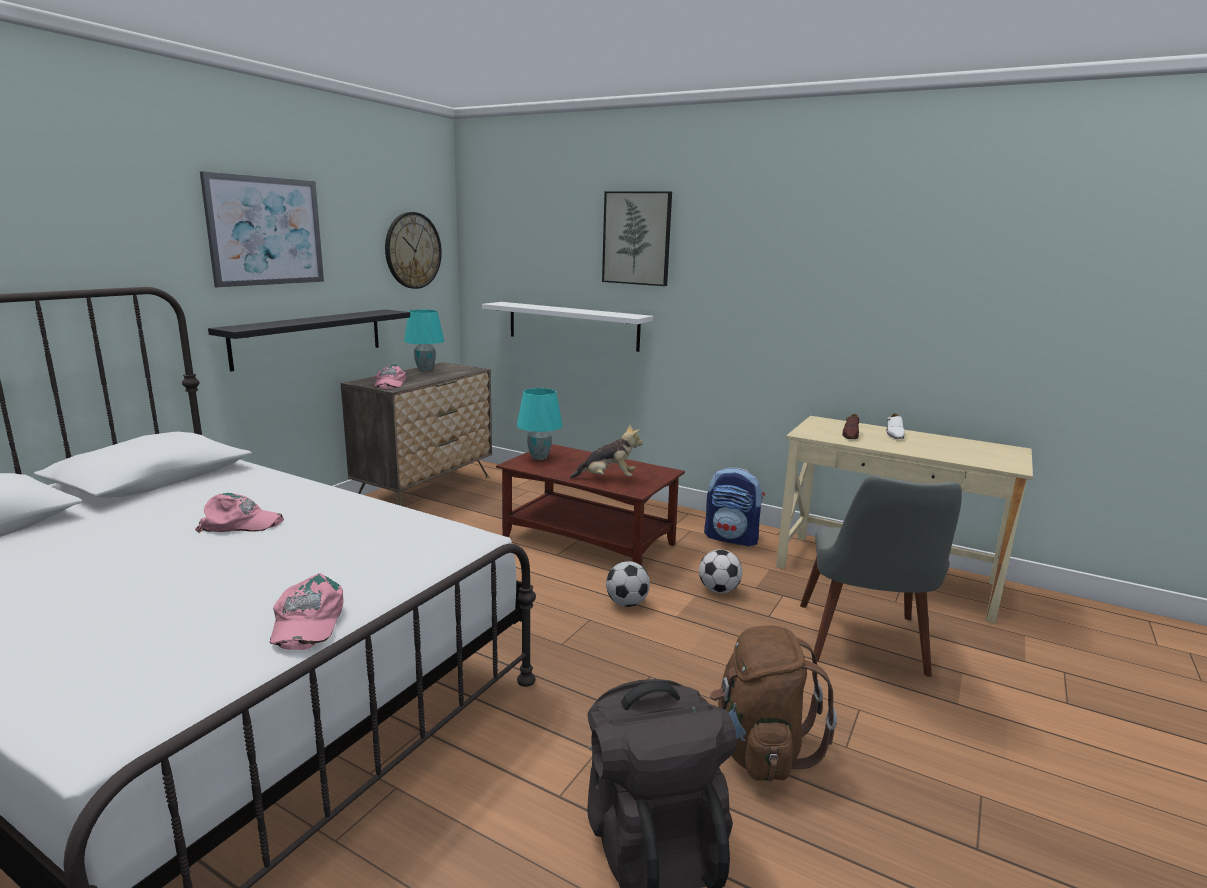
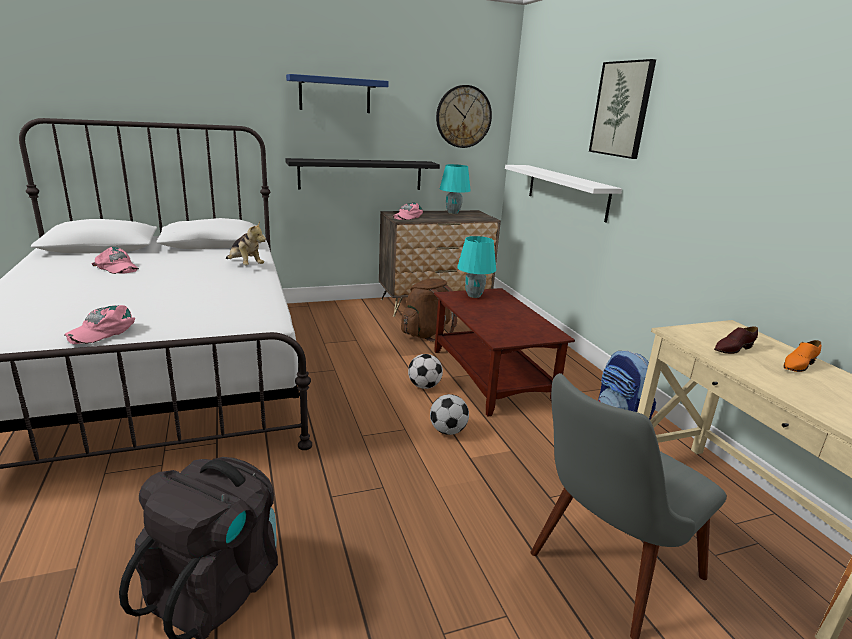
camera: 40 degrees right, 5 degrees up
pink cap [195,493,284,533] -> pink cap moved to [91,247,139,274]
picture [200,171,324,288] -> blue shelf [286,74,389,113]
plush toy [570,424,643,479] -> plush toy moved to [226,222,266,265]
football [699,549,742,593] -> football moved to [408,354,443,389]
brown backpack [710,625,837,782] -> brown backpack moved to [401,278,457,342]
white shoe [886,413,905,439] -> orange shoe [784,340,821,372]

